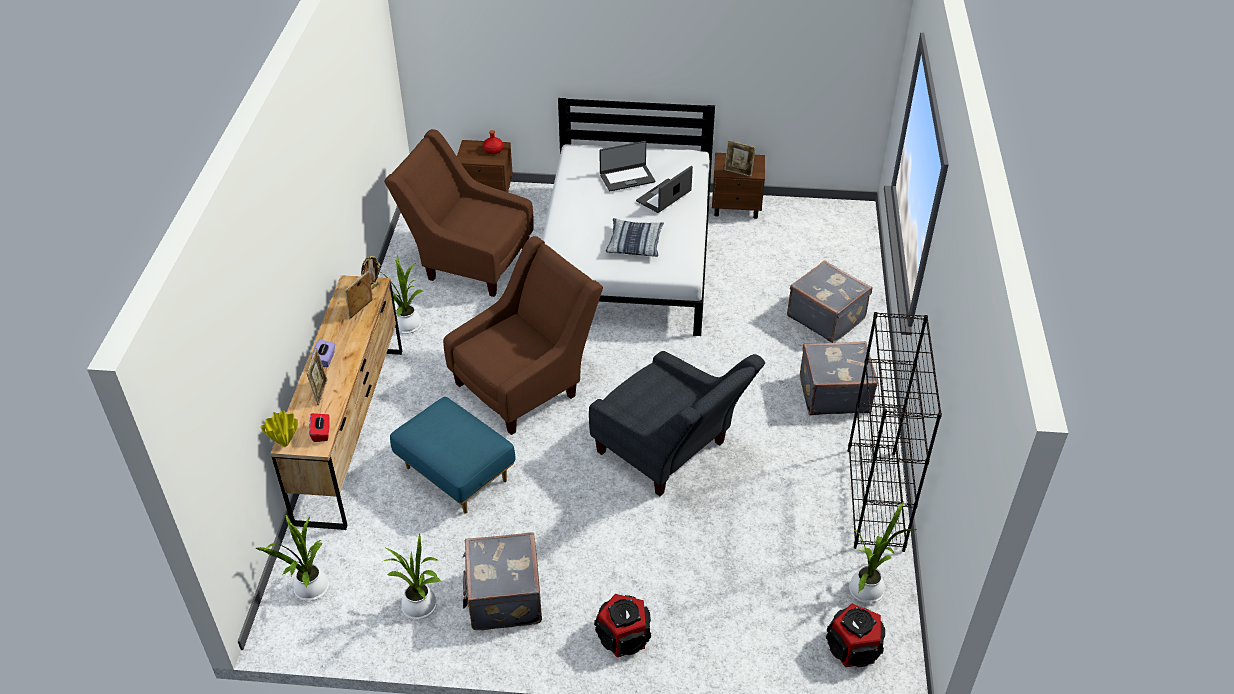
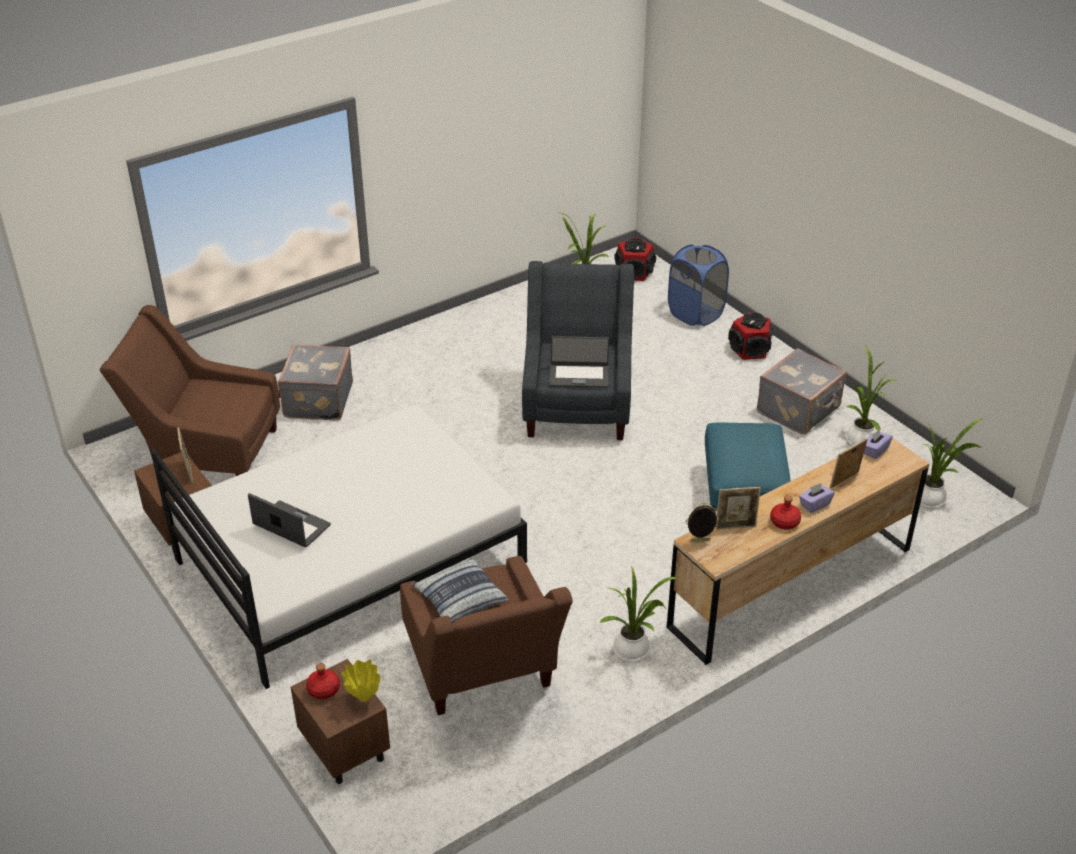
camera: 130 degrees left, 5 degrees down
yellow vase [260,410,298,447] -> yellow vase moved to [341,660,380,702]
red tissue box [309,413,330,442] -> purple tissue box [864,429,893,459]
brown armchair [443,236,603,435] -> brown armchair moved to [100,305,280,476]
pillow [606,218,664,257] -> pillow moved to [411,557,508,623]
laptop [636,166,693,213] -> laptop moved to [550,336,609,388]
grey suitcase [800,341,878,415] -> none
black bookcase [848,312,942,552] -> none
none -> blue laundry basket [668,244,729,326]
none -> red bottle [770,495,801,530]

